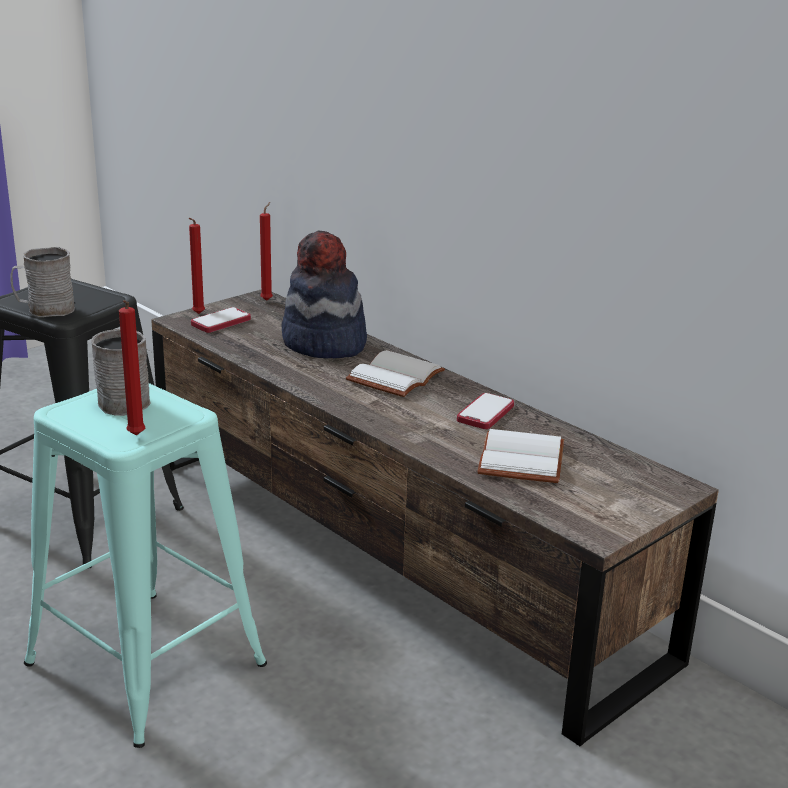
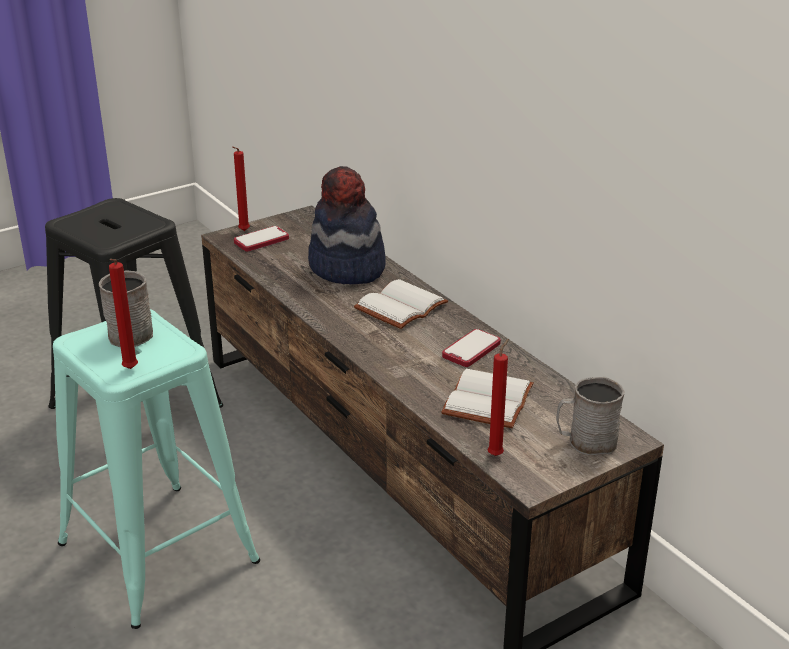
camera: 10 degrees right, 5 degrees up
grey mug [10,247,75,317] -> grey mug moved to [556,377,625,455]
red candle [260,202,273,301] -> red candle moved to [487,339,509,456]

